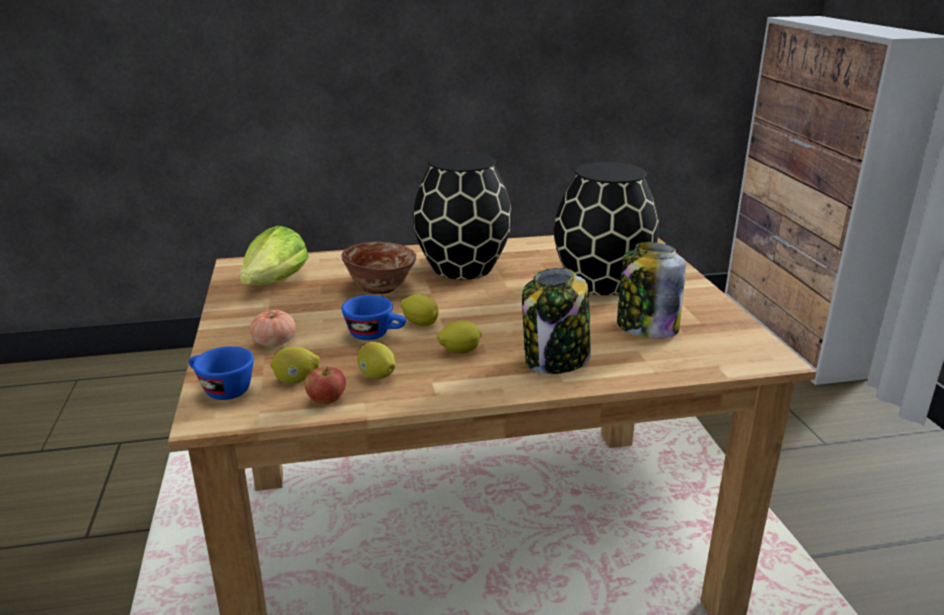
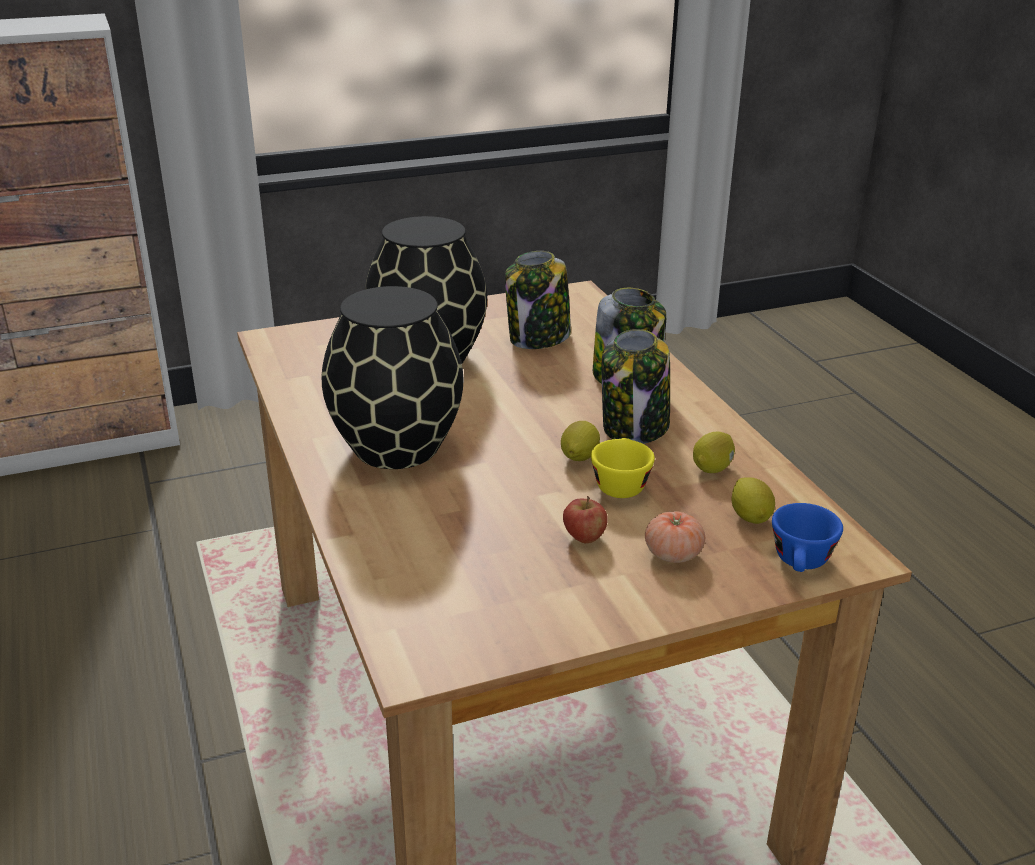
camera: 100 degrees left, 5 degrees up
lettuce [239,226,309,285] -> none
apple [304,366,346,404] -> apple moved to [563,496,608,543]
bowl [341,242,416,294] -> none
blue cup [342,295,407,340] -> yellow cup [591,438,655,498]
lemon [437,320,482,354] -> jar [602,329,670,444]

